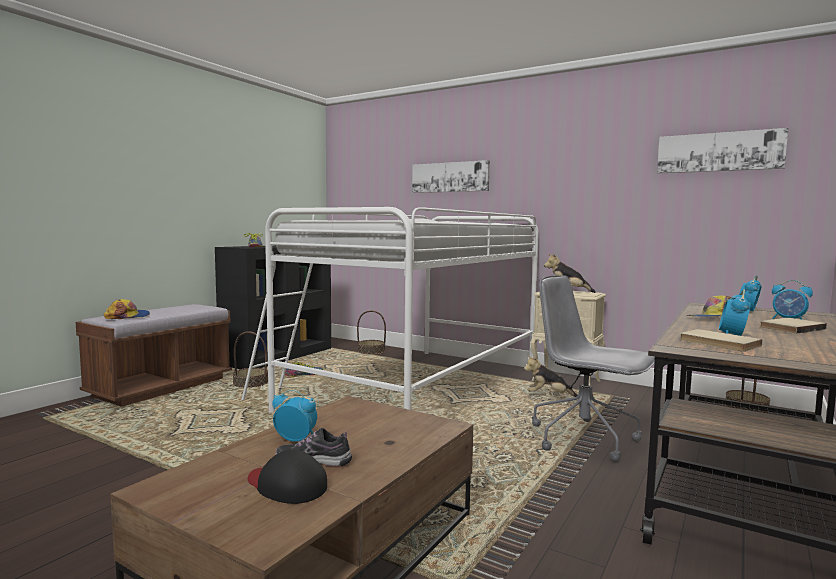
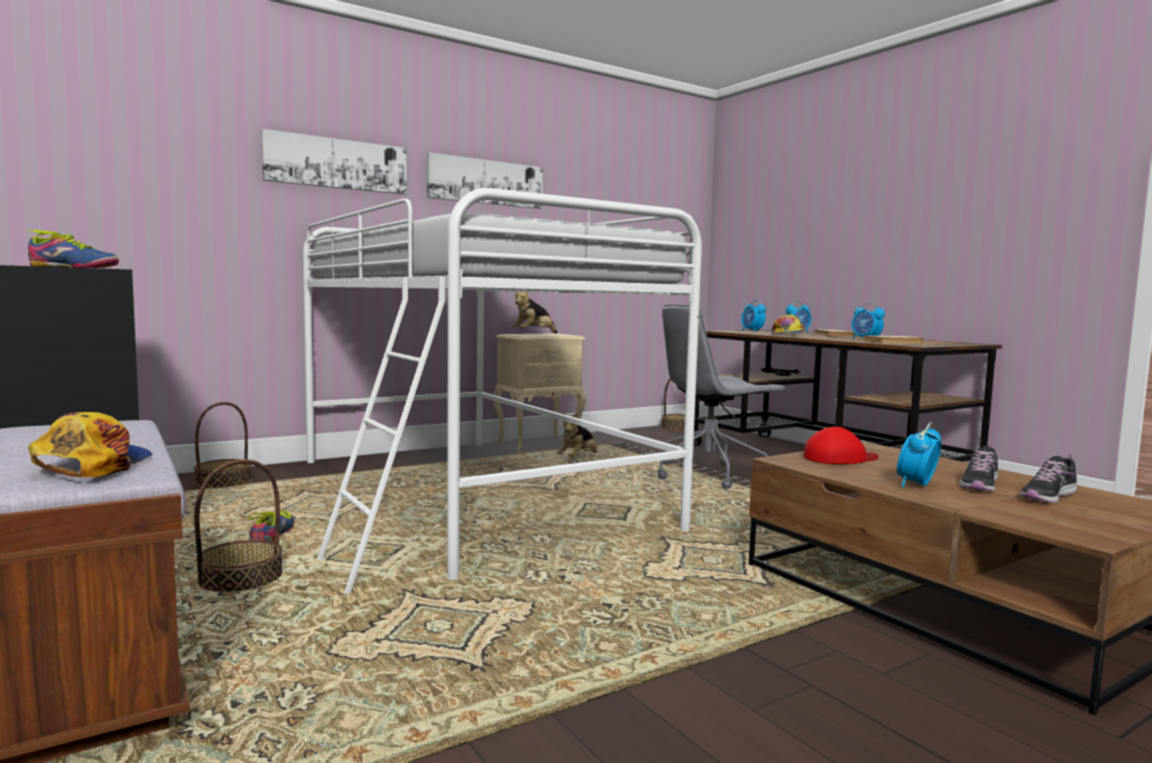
camera: 65 degrees left, 0 degrees up
black cap [248,449,327,504] -> shoe [1020,454,1078,503]
picture [657,128,788,173] -> picture moved to [427,152,543,209]
none -> red cap [803,427,879,464]

